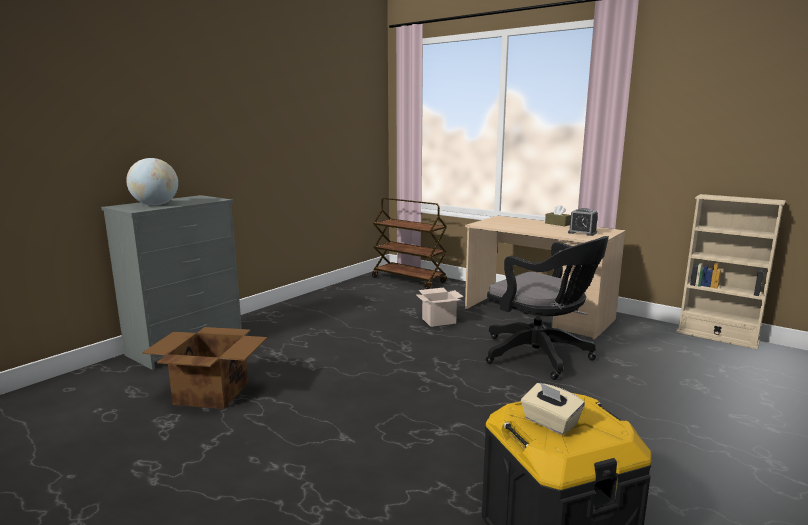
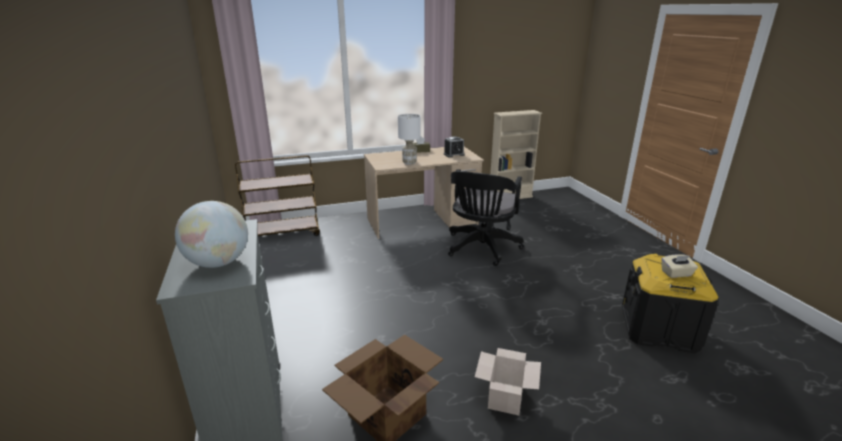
camera: 55 degrees left, 10 degrees up
cardboard box [416,288,464,327] -> cardboard box moved to [475,348,541,416]
black office chair [486,236,609,380] -> black office chair turned 120 degrees clockwise [448,169,524,266]
none -> white table lamp [398,114,421,165]

